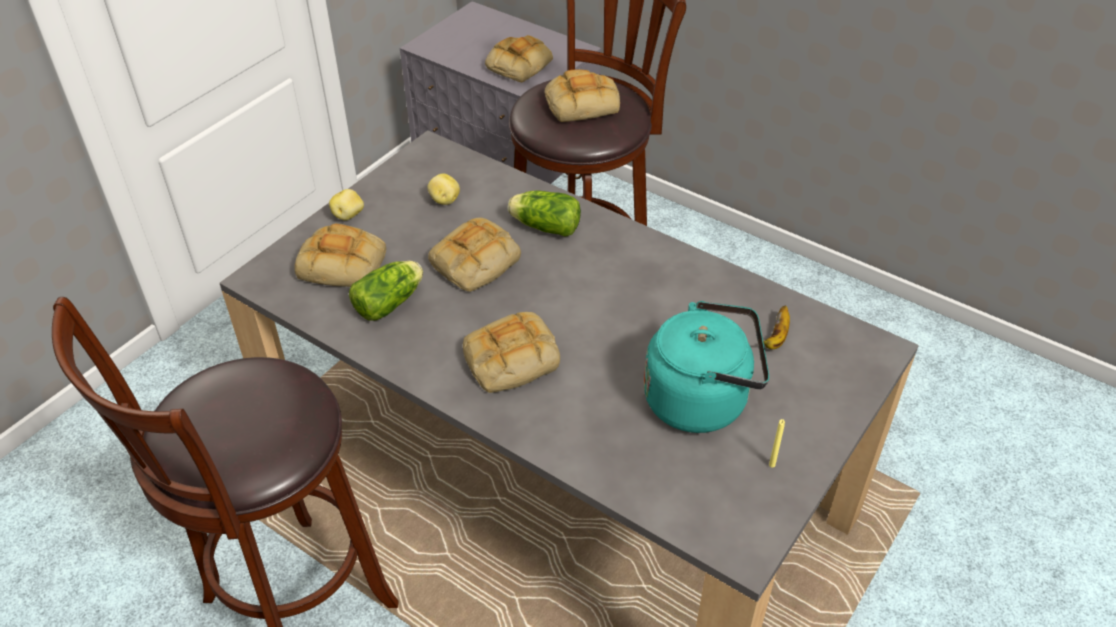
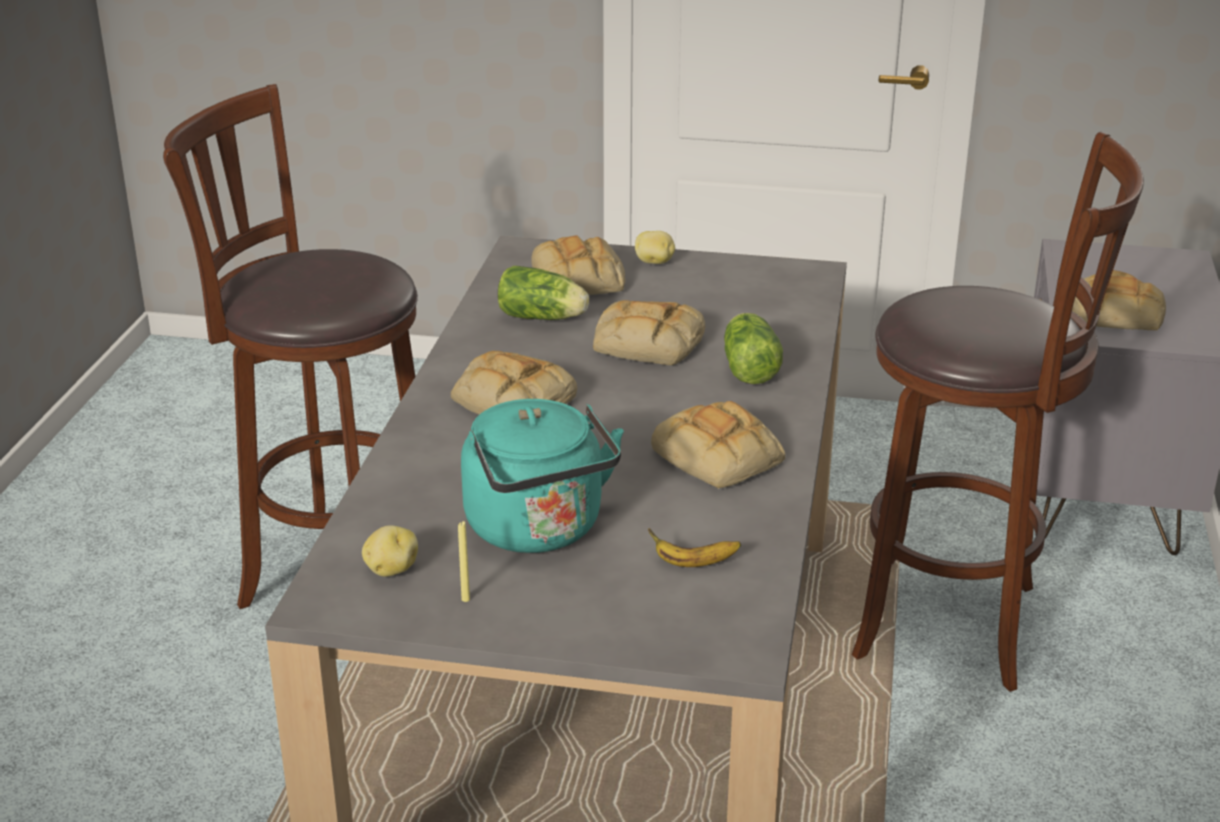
camera: 65 degrees right, 15 degrees down
potato [427,174,460,205] -> potato moved to [362,525,418,577]
bread [545,69,620,122] -> bread moved to [651,401,785,489]

